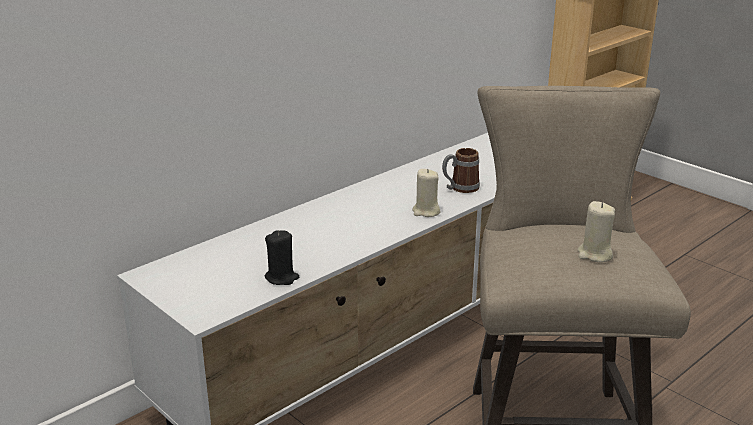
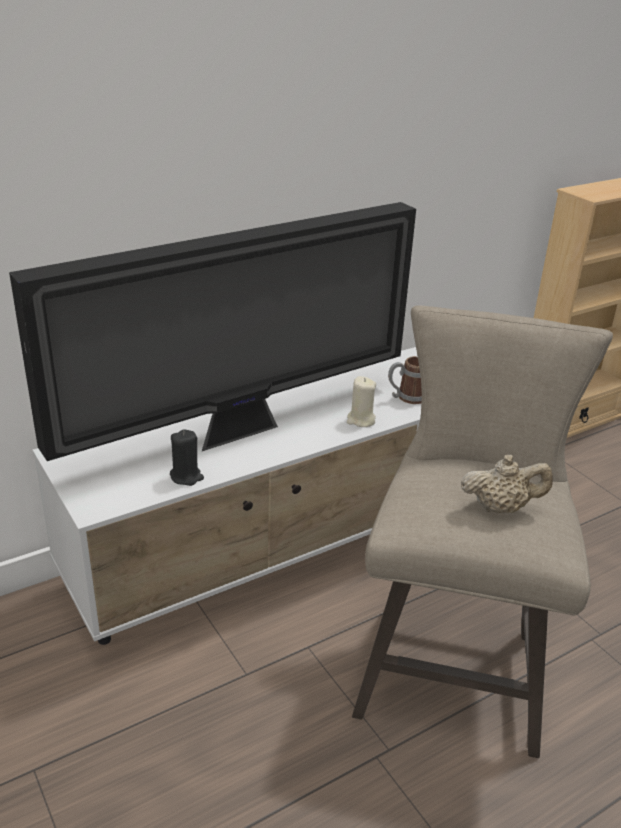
camera: 10 degrees right, 5 degrees up
beige candle [578,201,615,262] -> beige teapot [461,454,553,513]
none -> television [9,202,416,461]

